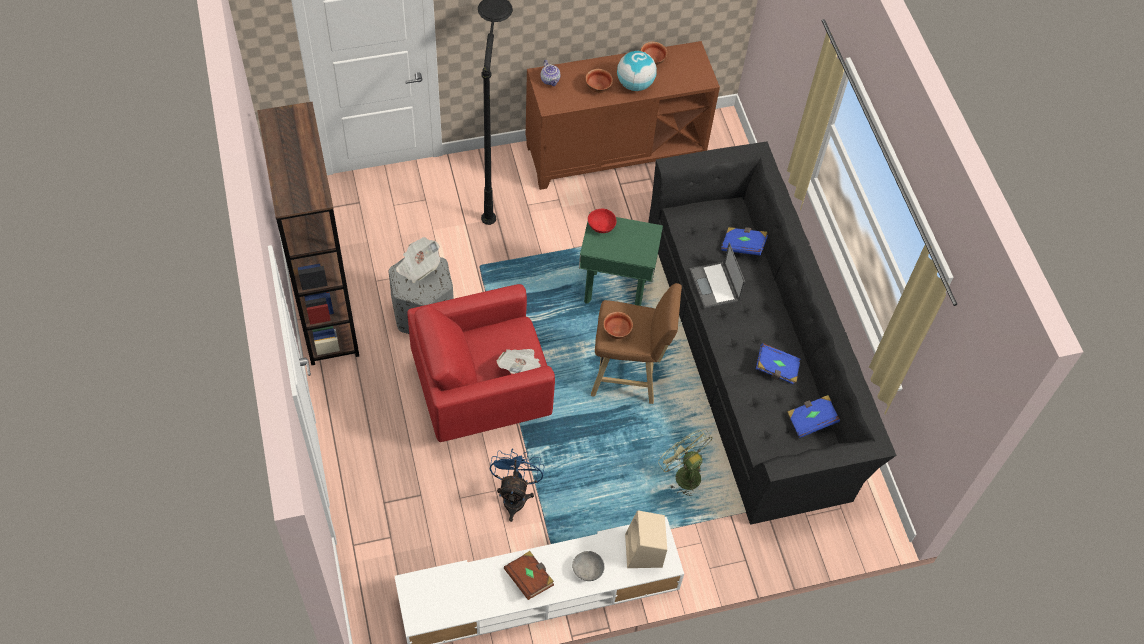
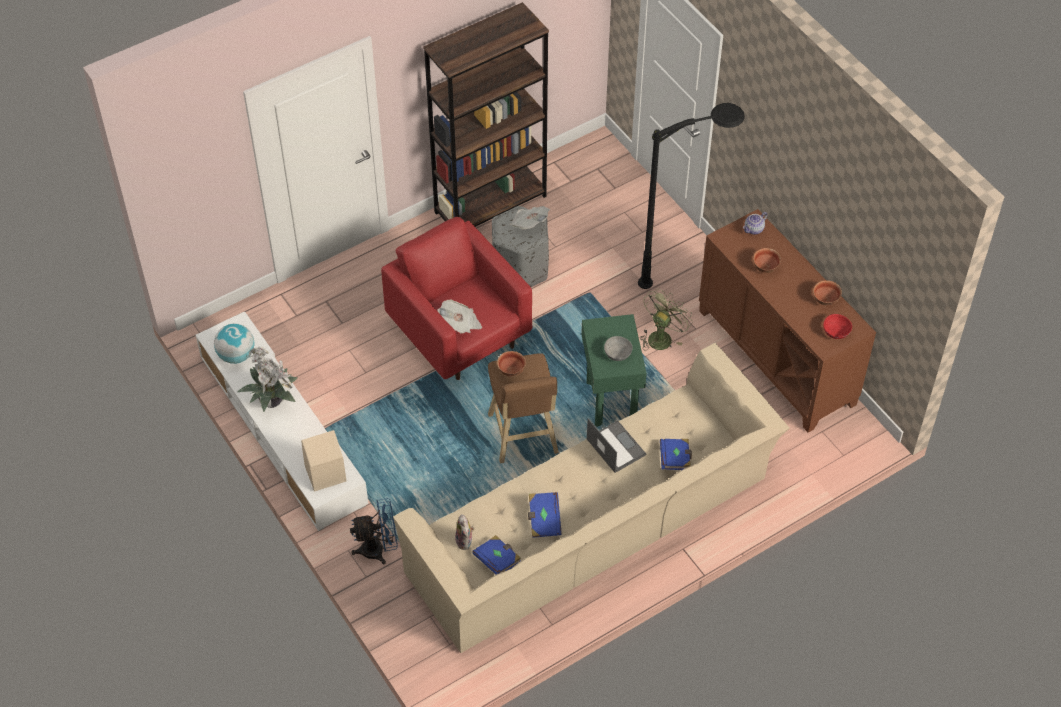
camera: 75 degrees right, 5 degrees down
blue fan [490,449,545,522] -> blue fan moved to [350,498,398,564]
brown book [504,551,554,600] -> potted plant [237,346,298,412]
grey bowl [572,551,604,581] -> grey bowl moved to [604,336,633,361]
red bowl [588,209,617,233] -> red bowl moved to [823,314,852,339]
globe [617,51,657,91] -> globe moved to [214,324,255,364]
black sofa [648,141,896,525] -> beige sofa [393,343,790,653]
green fan [658,429,713,496] -> green fan moved to [640,289,693,351]
laptop [690,242,745,309] -> laptop turned 90 degrees clockwise [587,418,646,473]
none -> plush toy [454,514,474,550]

